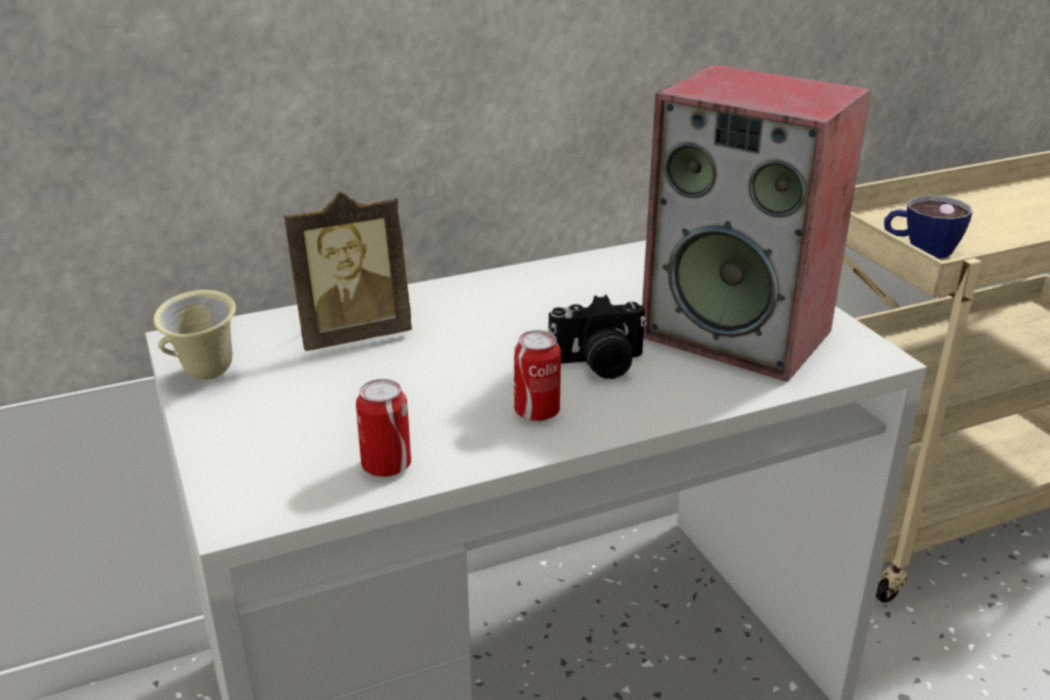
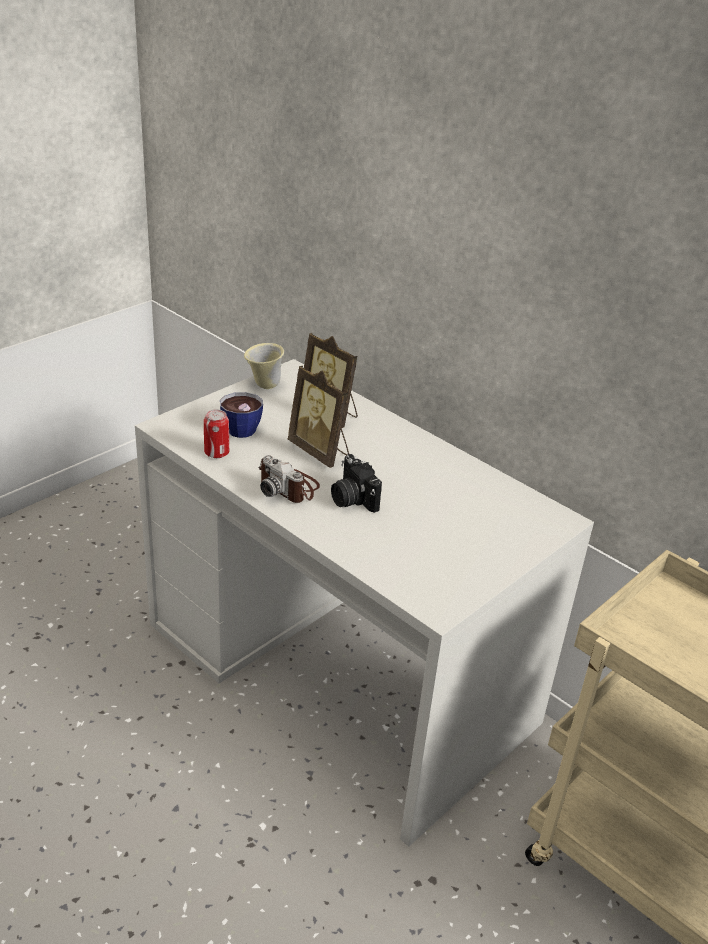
camera: 65 degrees right, 5 degrees up
can [514,330,561,421] -> camera [259,455,320,503]
speaker [642,64,871,382] -> none
cup [884,195,973,259] -> cup moved to [220,392,263,438]
none -> picture frame [288,366,349,468]

